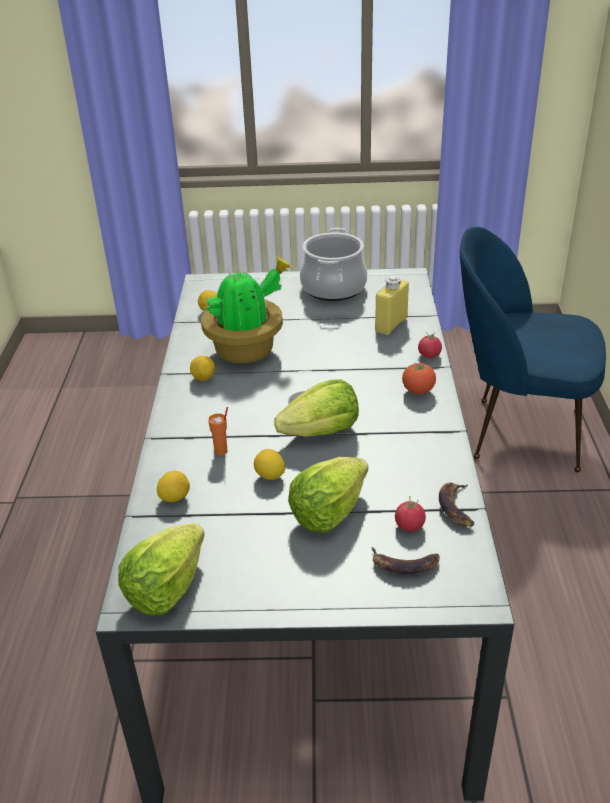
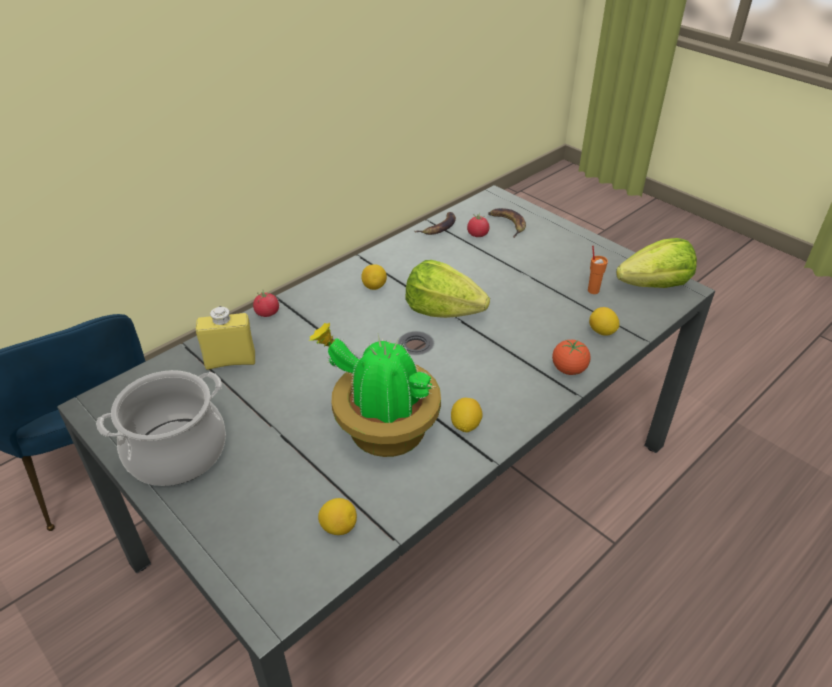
camera: 135 degrees left, 5 degrees up
orange cup [208,407,228,455] -> orange cup moved to [588,246,608,294]
lemon [254,449,285,480] -> lemon moved to [361,264,387,290]
lettuce [288,457,368,533] -> none
tomato [402,363,436,394] -> tomato moved to [552,339,591,375]

